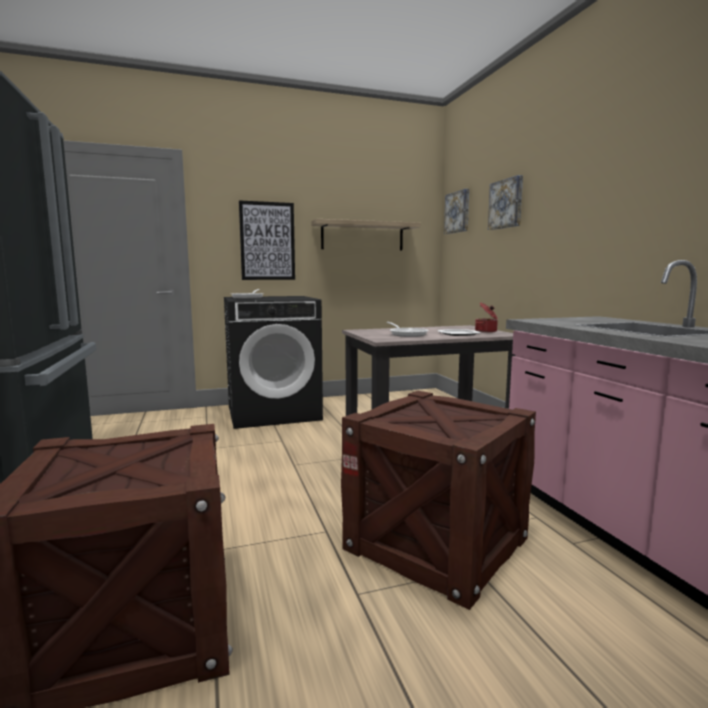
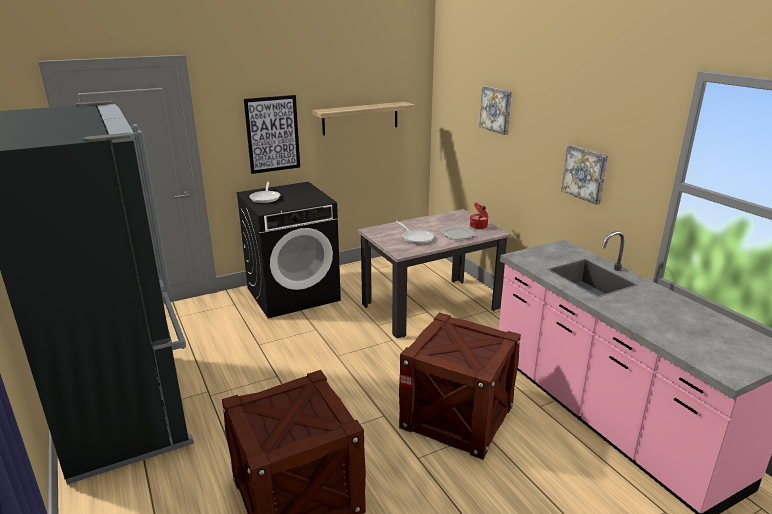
camera: 10 degrees left, 15 degrees up
picture [444,189,469,234] -> picture moved to [561,145,608,205]

